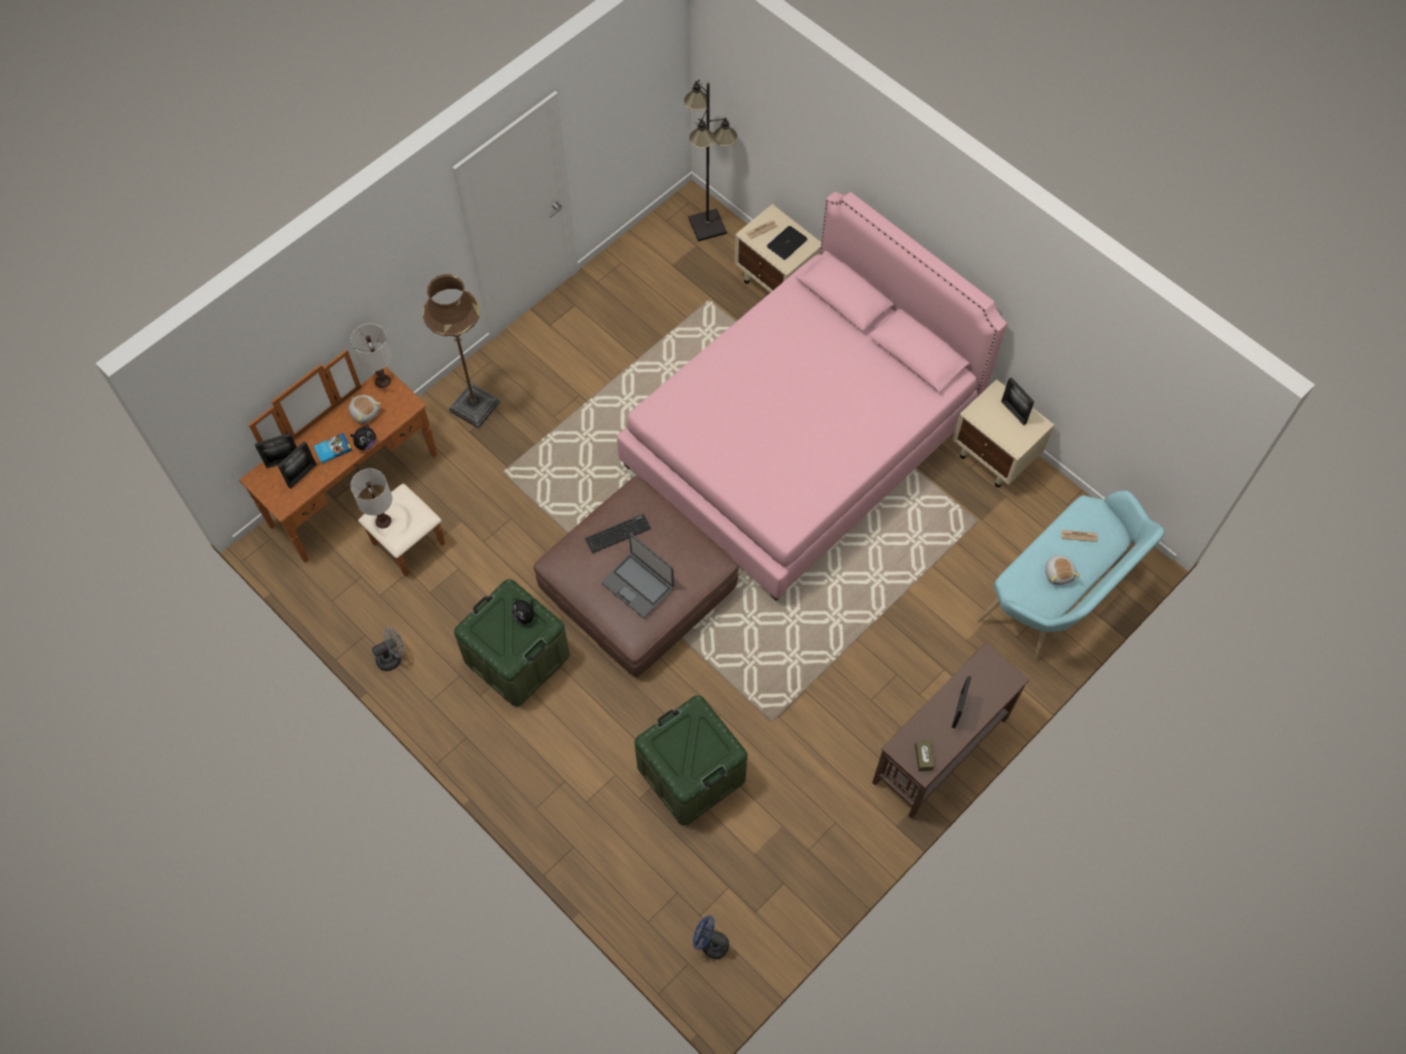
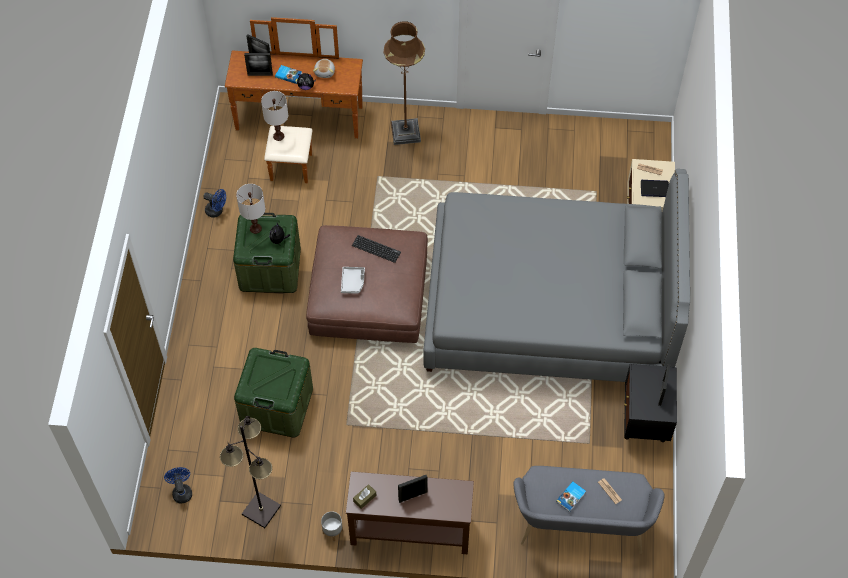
camera: 50 degrees right, 5 degrees down
white table lamp [351,324,392,388] -> white table lamp moved to [236,184,265,234]
grey fan [372,627,404,671] -> blue fan [203,189,226,218]
laptop [602,533,674,618] -> grey tray [341,267,365,294]
pink bed [617,192,1007,601] -> grey bed [424,169,690,382]
black floor lamp [684,80,738,242] -> black floor lamp moved to [220,416,281,528]
beige nightstand [952,379,1054,487] -> black nightstand [624,364,677,442]
turquoise bench [977,490,1165,662] -> grey bench [513,466,665,554]
plush toy [1045,553,1080,585] -> book [556,481,586,512]
none -> grey planter [321,511,343,541]

